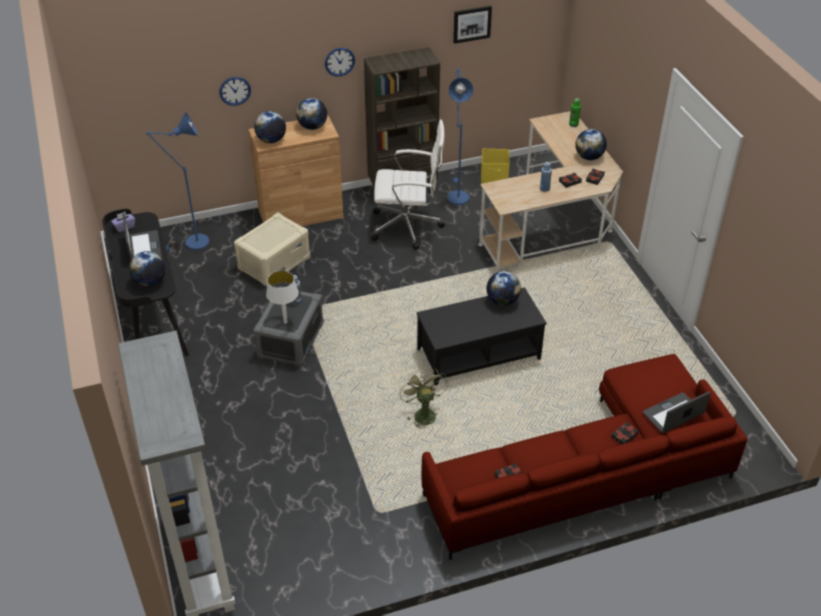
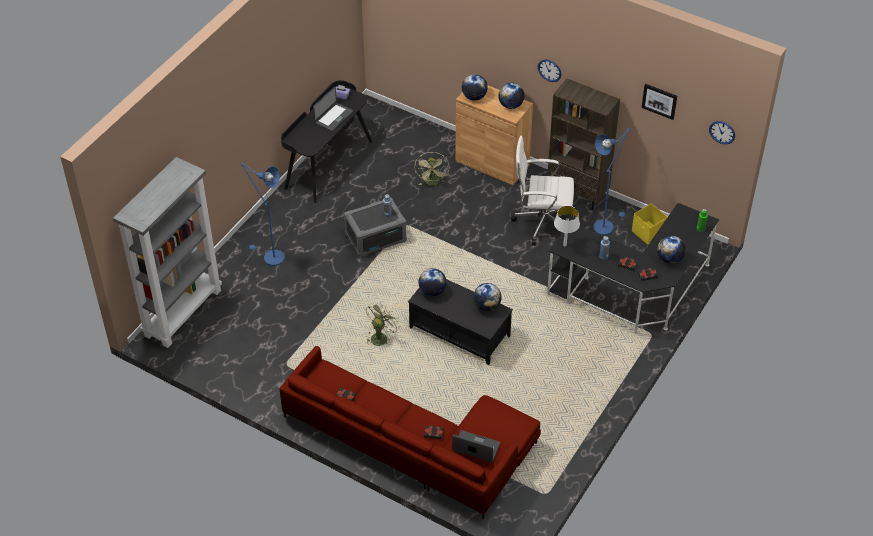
camera: 50 degrees right, 5 degrees up
globe [129,251,166,287] -> globe moved to [418,268,447,296]
blue floor lamp [146,113,209,253] -> blue floor lamp moved to [241,163,285,266]
wall clock [219,77,251,106] -> wall clock moved to [709,121,735,144]
beige storage box [234,213,310,287] -> green fan [414,152,449,186]
white table lamp [266,271,299,323] -> white table lamp moved to [554,206,580,246]
white office chair [372,120,445,250] -> white office chair turned 135 degrees clockwise [511,136,574,245]
beige desk [478,111,623,273] -> black desk [547,203,719,334]

